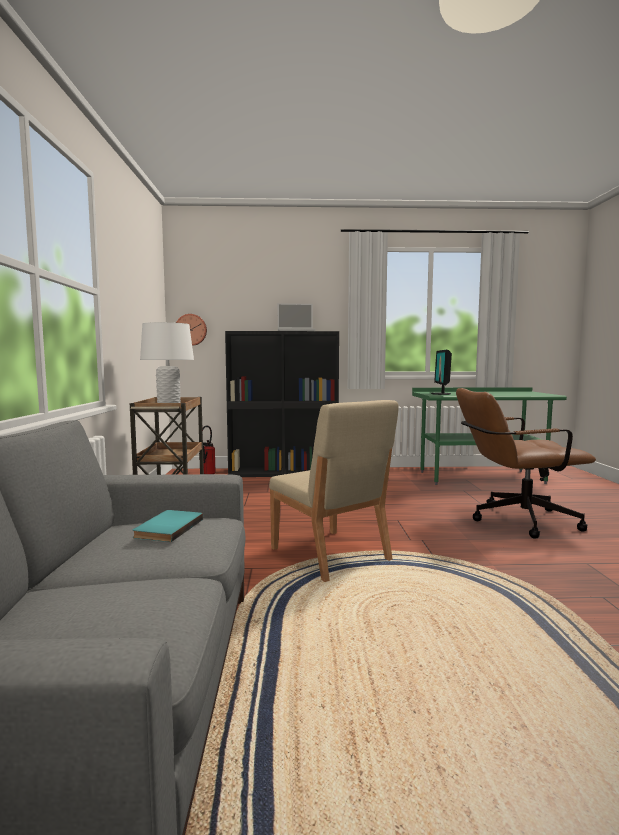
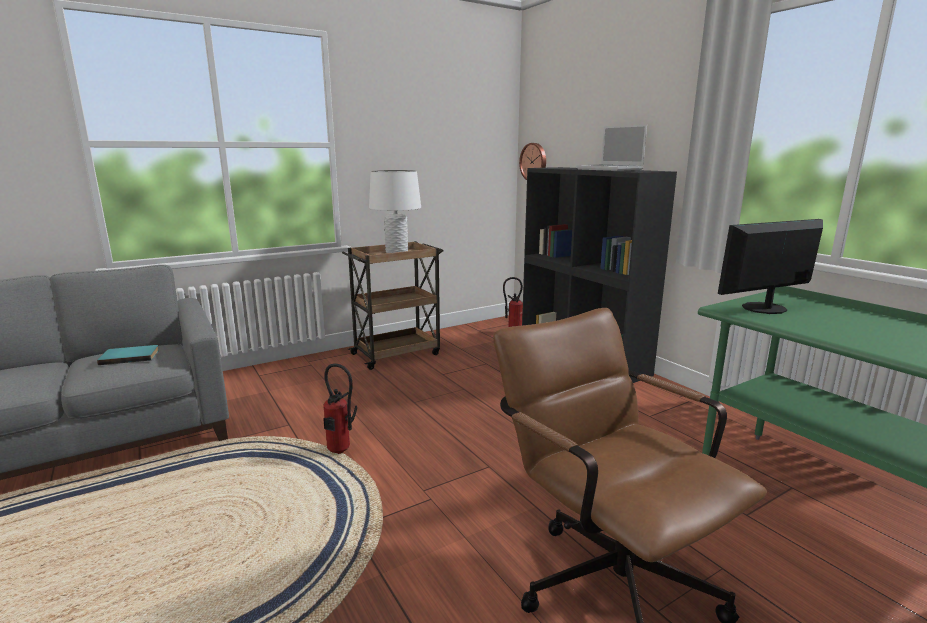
camera: 60 degrees right, 10 degrees up
beige chair [269,400,399,582] -> fire extinguisher [323,363,357,454]

